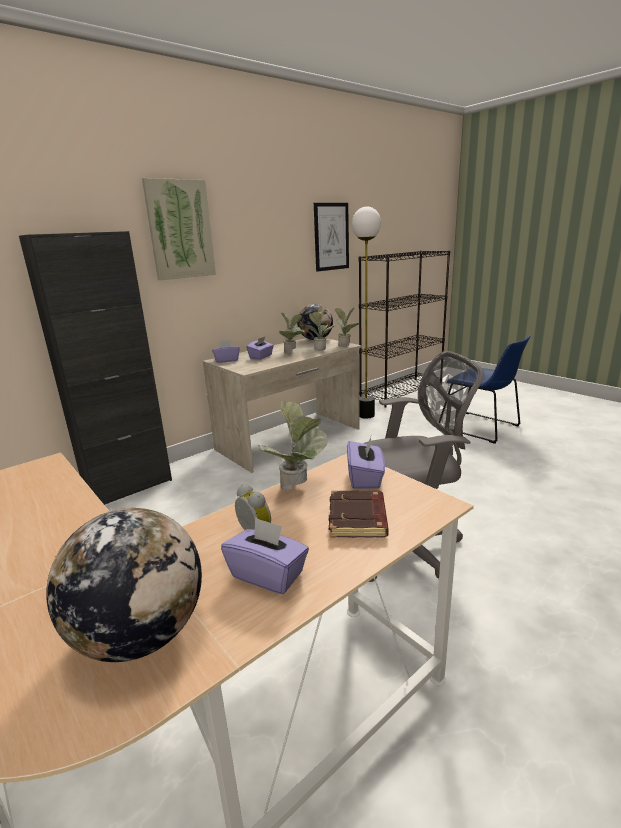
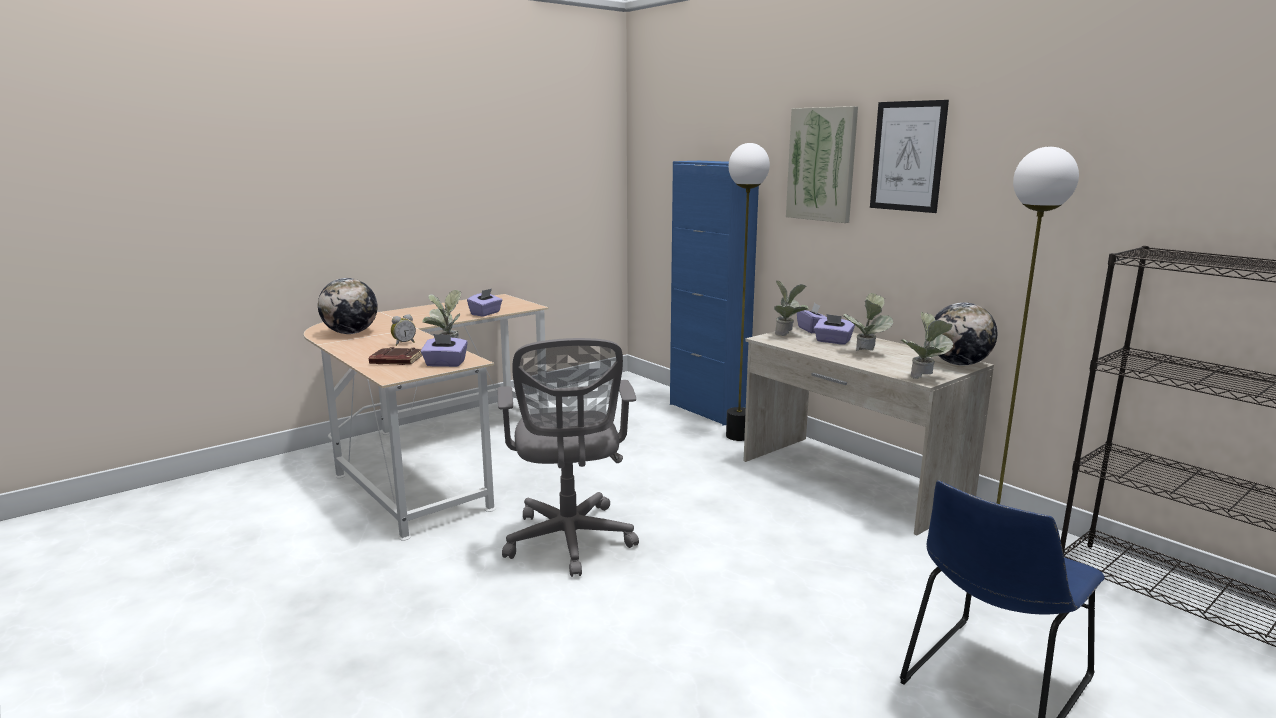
camera: 90 degrees right, 5 degrees down
black cabinet [19,231,172,505] -> blue cabinet [670,161,759,426]
purple tissue box [221,517,309,594] -> purple tissue box moved to [467,289,502,316]
potted plant [305,310,336,351] -> potted plant moved to [774,281,809,336]
picture [314,203,349,272] -> picture moved to [870,100,949,213]
none -> floor lamp [726,143,770,441]

